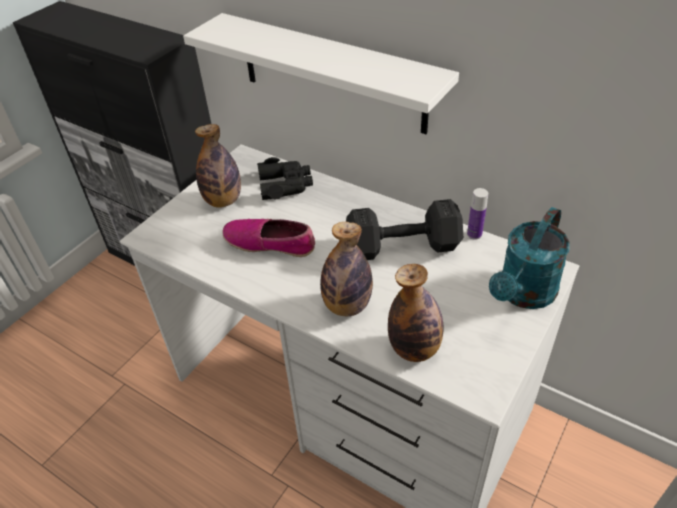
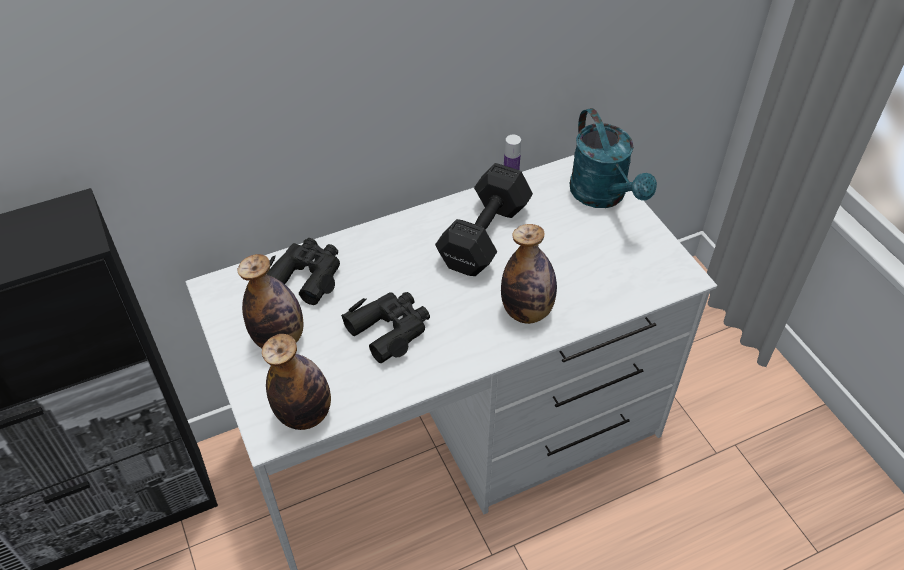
camera: 60 degrees left, 5 degrees up
white shelf [183,13,459,134] -> none
shoe [222,219,315,257] -> black binoculars [341,292,430,363]
bottle [388,264,444,362] -> bottle moved to [262,334,331,430]

